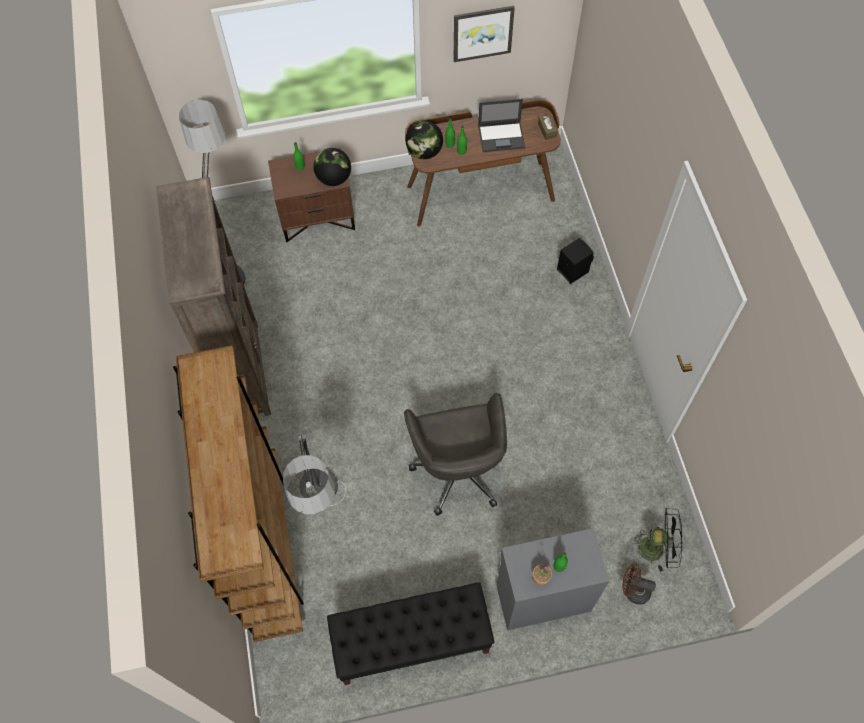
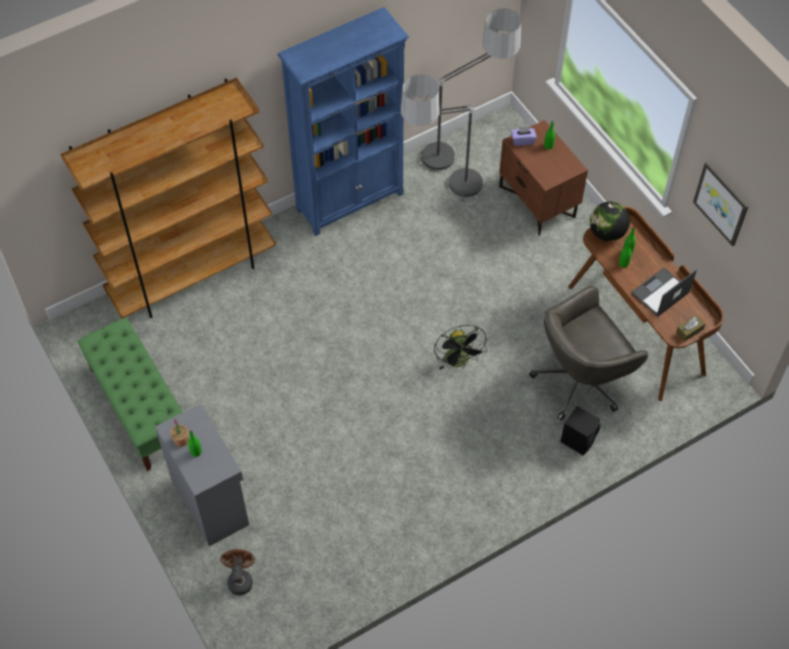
camera: 70 degrees right, 5 degrees down
brown bookcase [156,177,271,416] -> blue bookcase [278,7,409,236]
floor lamp [283,433,346,514] -> floor lamp moved to [401,75,484,204]
globe [313,148,351,186] -> none
black bench [327,582,495,685] -> green bench [77,317,183,471]
grey office chair [404,393,507,516] -> grey office chair moved to [529,285,648,420]
laptop [478,99,525,152] -> laptop turned 75 degrees clockwise [631,268,697,317]
black fan [631,508,682,572] -> black fan moved to [434,325,487,370]
none -> purple tissue box [511,127,537,146]

